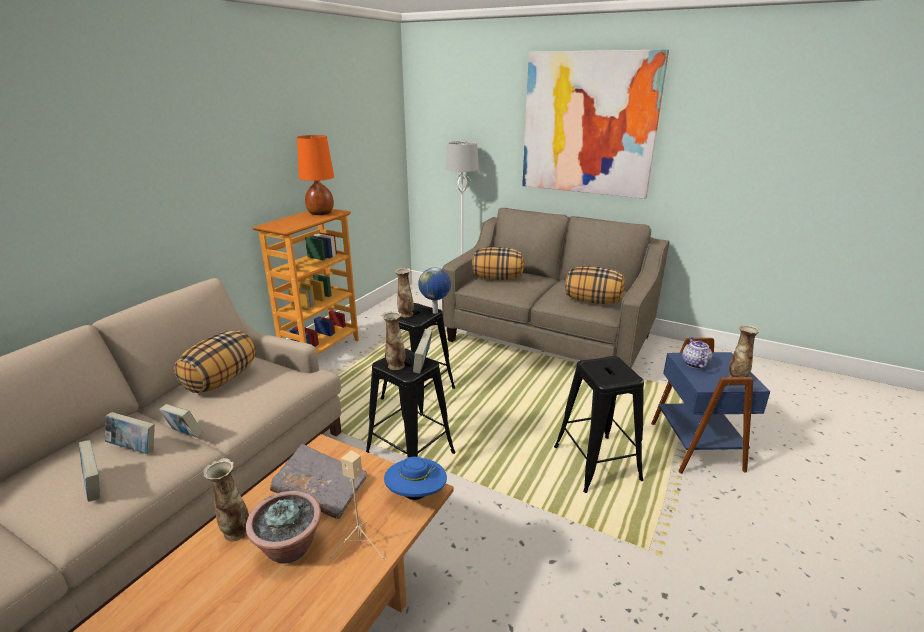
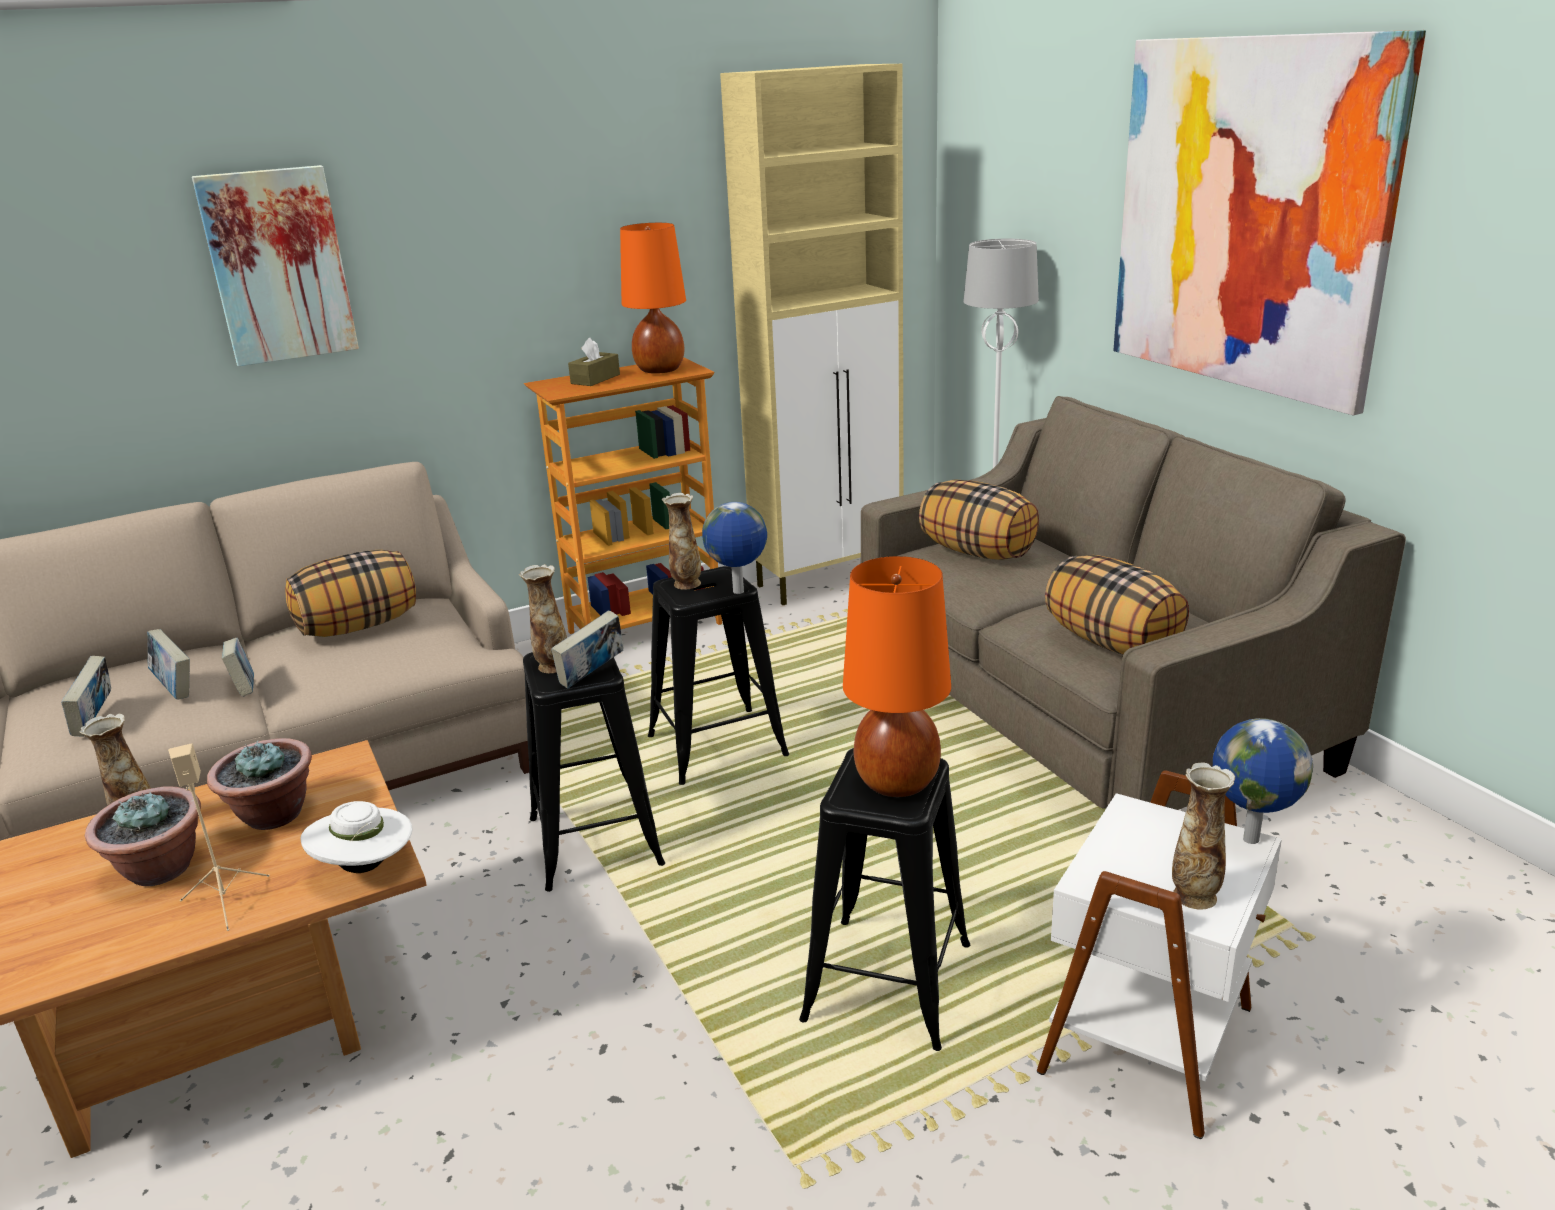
camera: 35 degrees right, 0 degrees up
grey book [270,444,367,519] -> potted plant [207,738,312,830]
blue hat [384,457,447,500] -> white hat [301,801,412,873]
blue side table [651,338,770,474] -> white side table [1037,770,1282,1139]
teapot [682,337,712,369] -> none
none -> picture [192,165,359,366]
none -> brown tissue box [568,338,620,386]
none -> beige cabinet [720,64,903,605]
none -> orange table lamp [843,556,951,797]
none -> globe [1212,718,1313,844]

